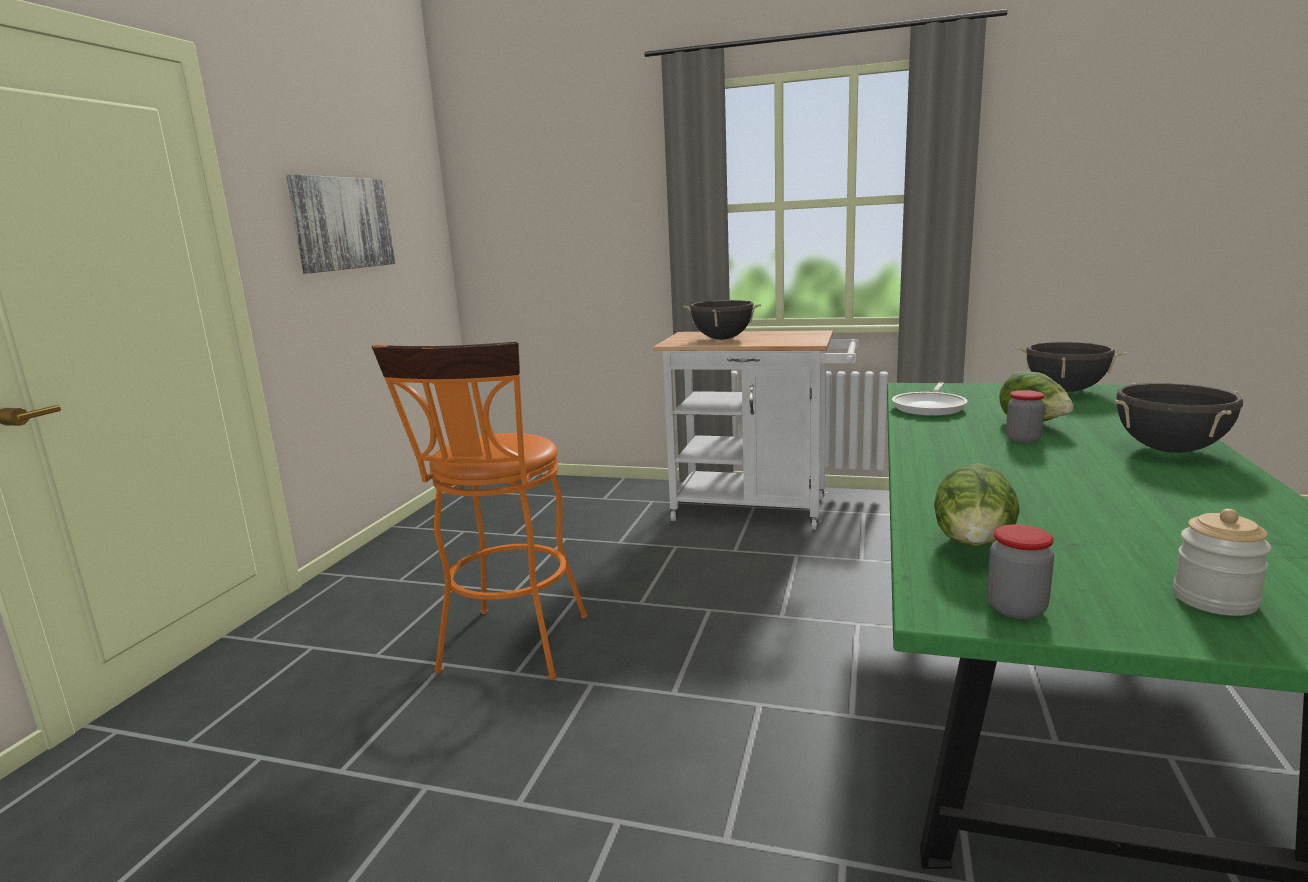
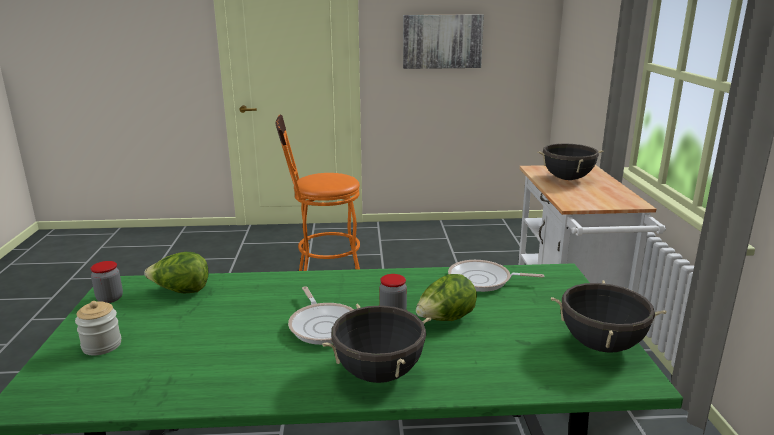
camera: 70 degrees right, 5 degrees up
none -> frying pan [288,286,354,345]

